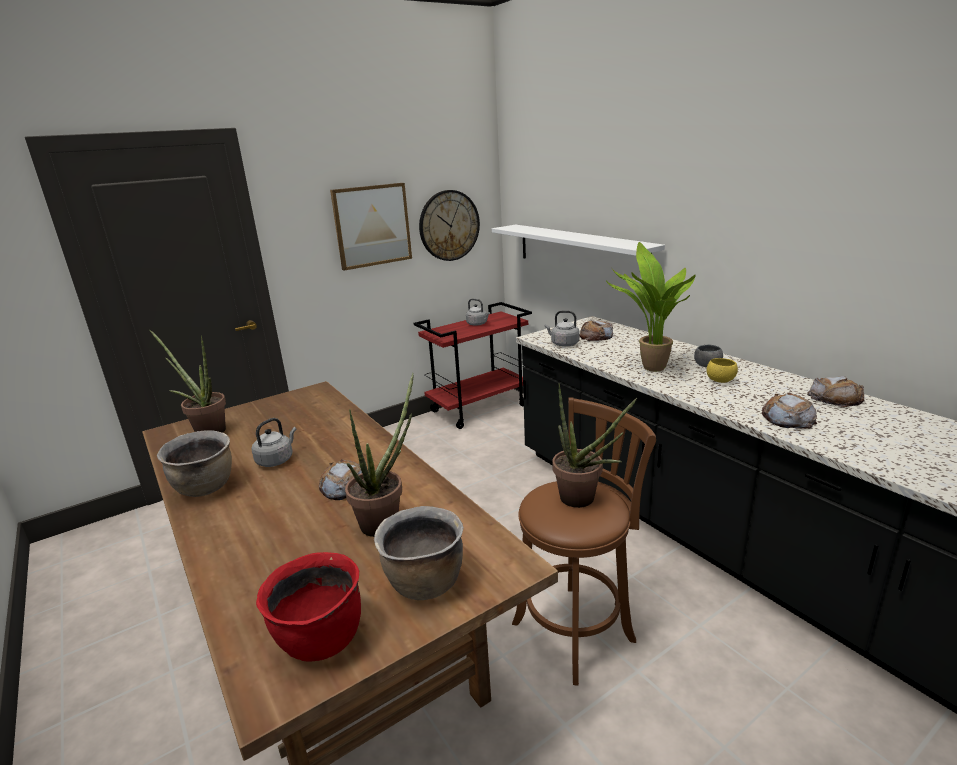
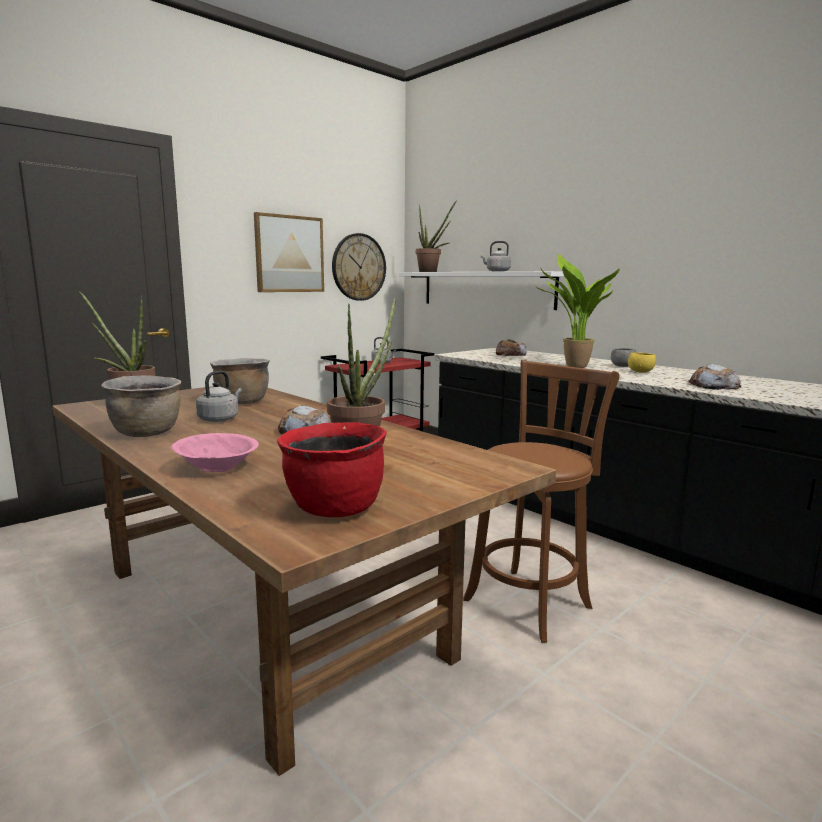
camera: 10 degrees left, 10 degrees down
brown cooking pot [374,506,464,600] -> brown cooking pot moved to [210,358,269,404]
grey kettle [545,310,580,346] -> grey kettle moved to [481,241,511,272]
potted plant [552,383,638,508] -> potted plant moved to [416,200,457,272]
bread [807,376,864,407] -> none
none -> pink bowl [171,433,259,472]

